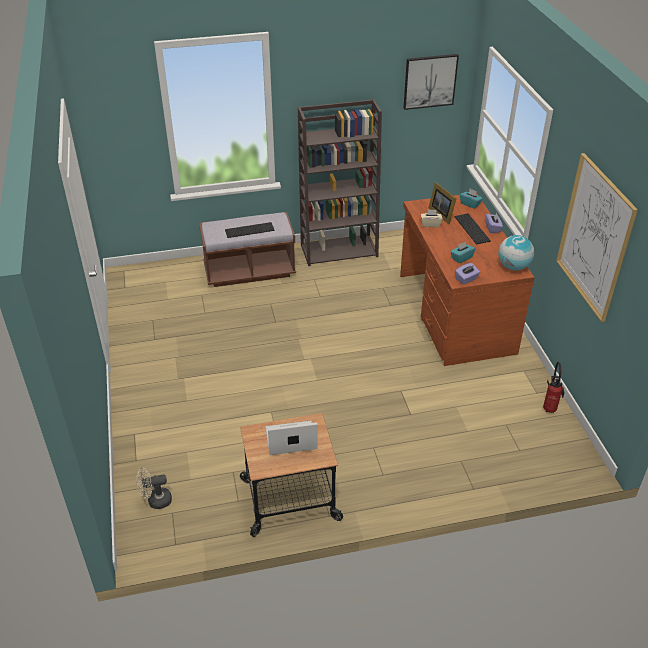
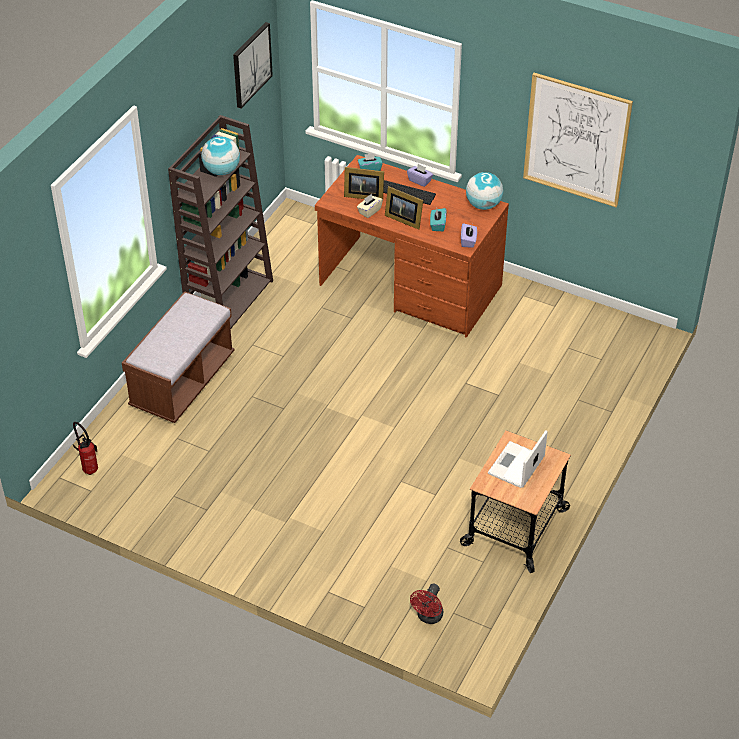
camera: 50 degrees left, 5 degrees up
beige fan [136,468,172,509] -> red fan [410,584,443,624]
keyboard [225,222,274,238] -> none
fire extinguisher [543,362,565,413] -> fire extinguisher moved to [73,422,98,475]
none -> globe [201,136,240,175]
none -> picture frame [385,186,423,230]

